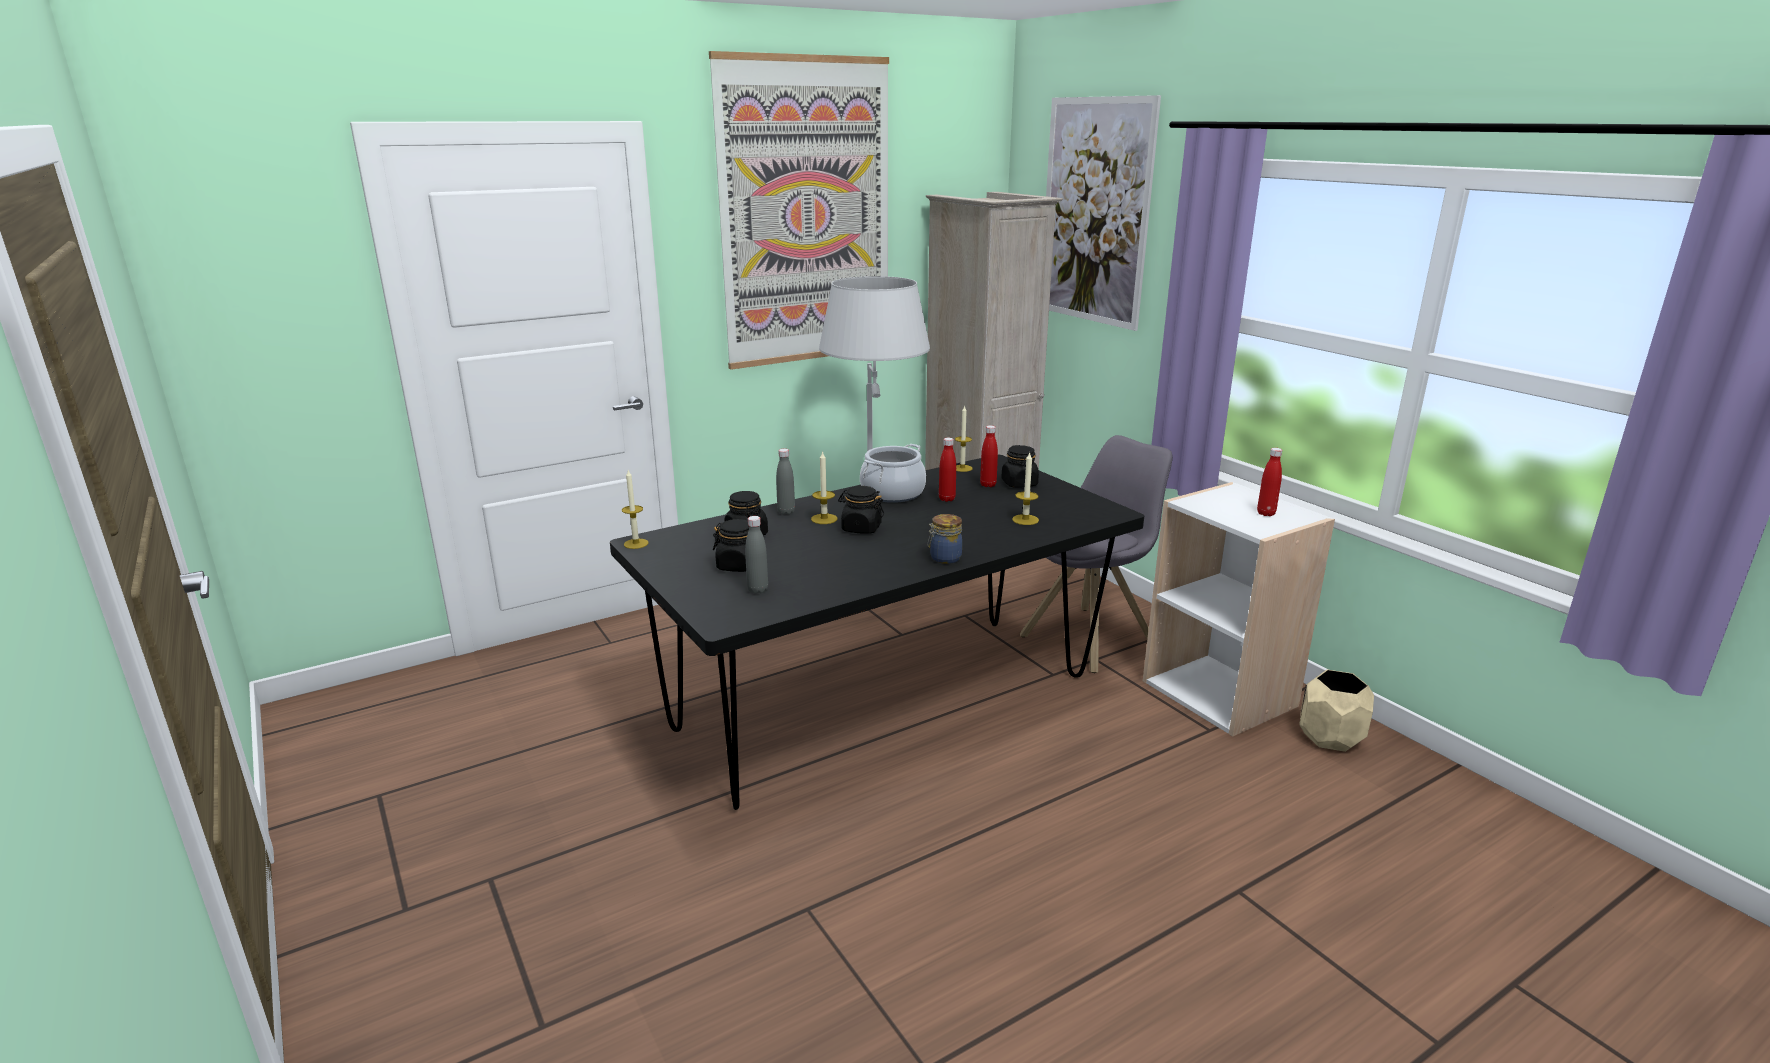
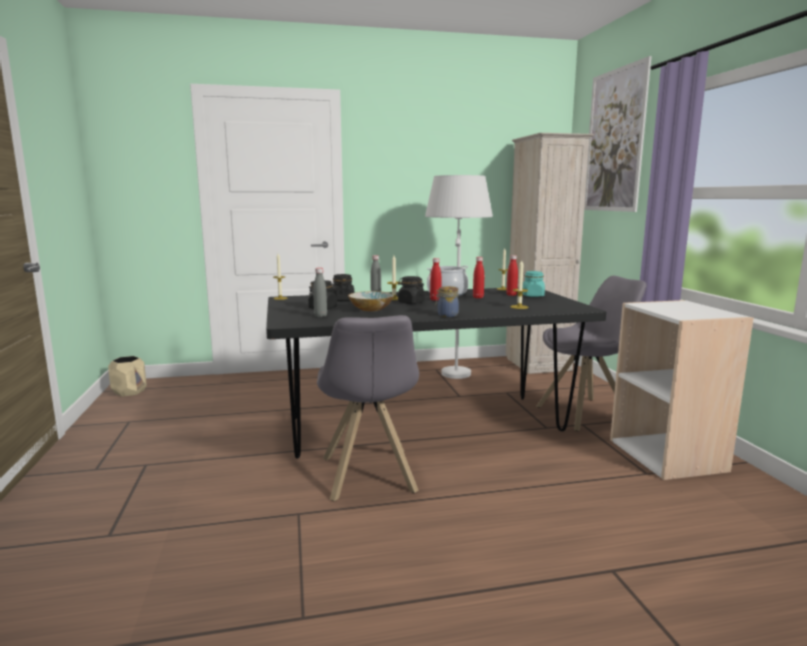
camera: 20 degrees right, 10 degrees down
picture [709,51,889,370] -> none
black jar [1001,445,1039,488] -> turquoise jar [522,271,545,297]
red bottle [1257,448,1282,516] -> red bottle moved to [430,258,441,301]
beige planter [1299,670,1374,752] -> beige planter moved to [108,356,147,397]
none -> grey chair [317,315,419,501]
none -> bowl [348,291,394,312]

